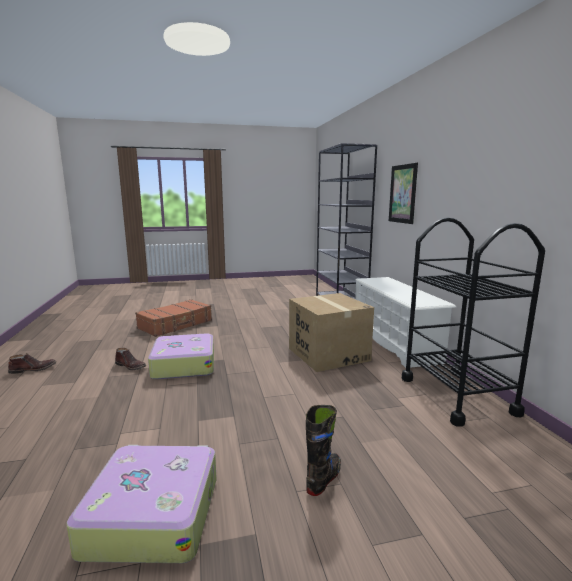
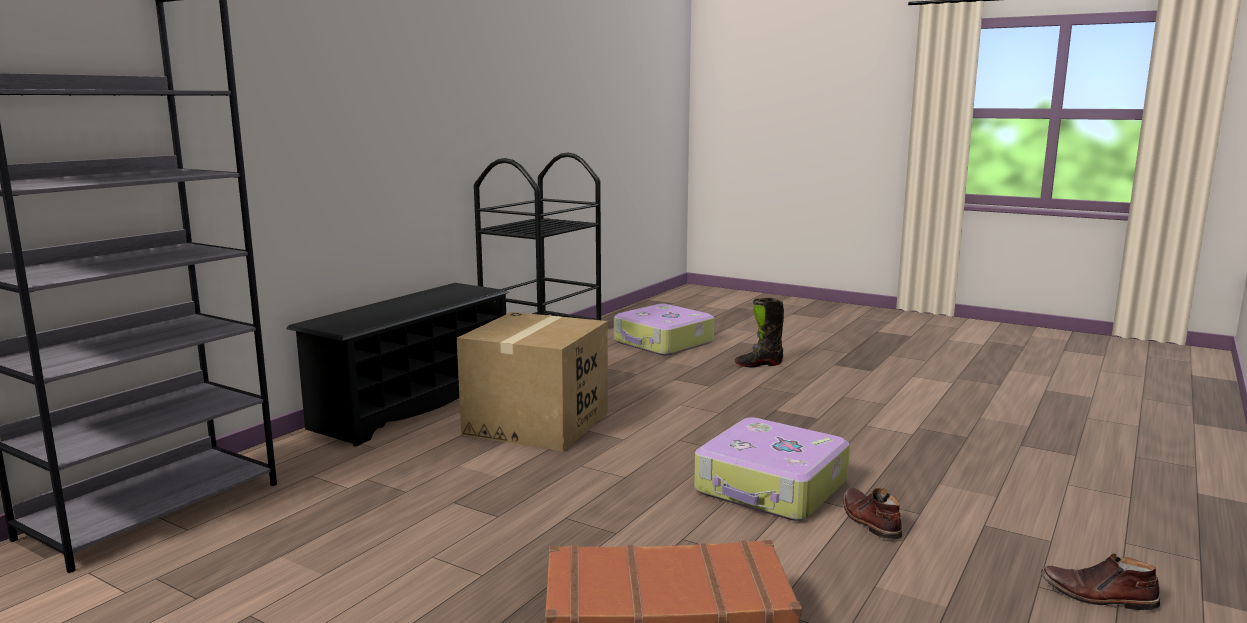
camera: 135 degrees left, 0 degrees up
suitcase [66,445,217,563] -> suitcase moved to [614,304,714,356]
white shoe rack [355,277,456,368] -> black shoe rack [286,283,509,447]
picture [389,163,418,224] -> none

